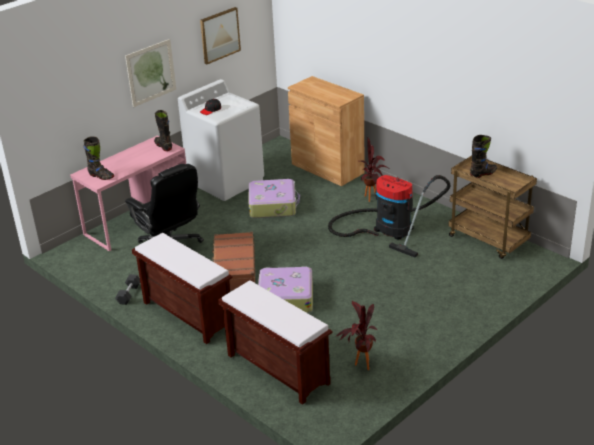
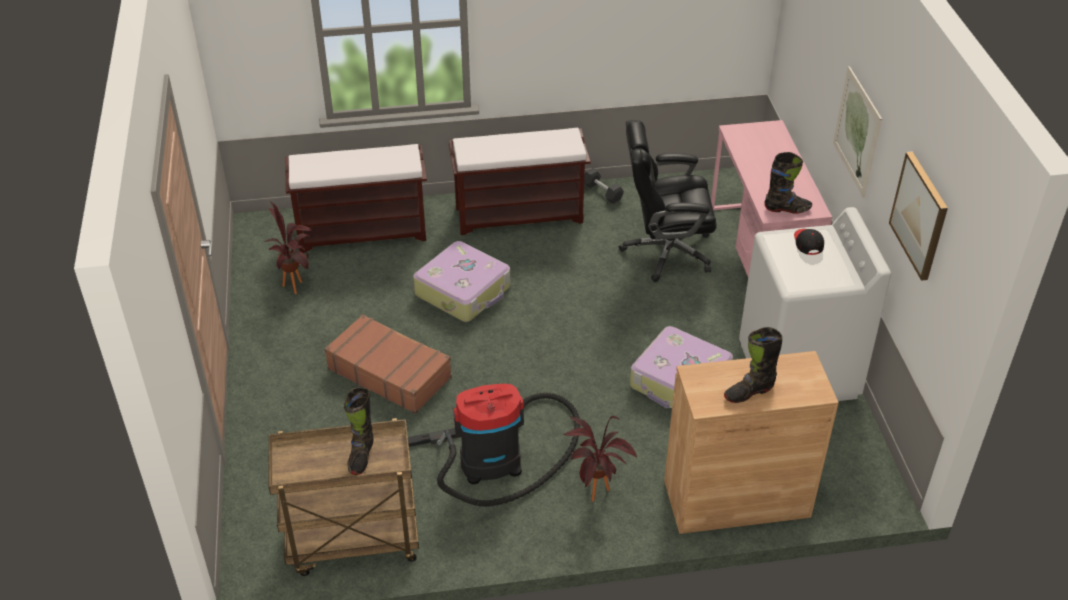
camera: 125 degrees right, 10 degrees up
black boot [83,136,114,180] -> black boot moved to [724,327,782,403]
brown suitcase [212,232,256,291] -> brown suitcase moved to [324,314,452,414]

